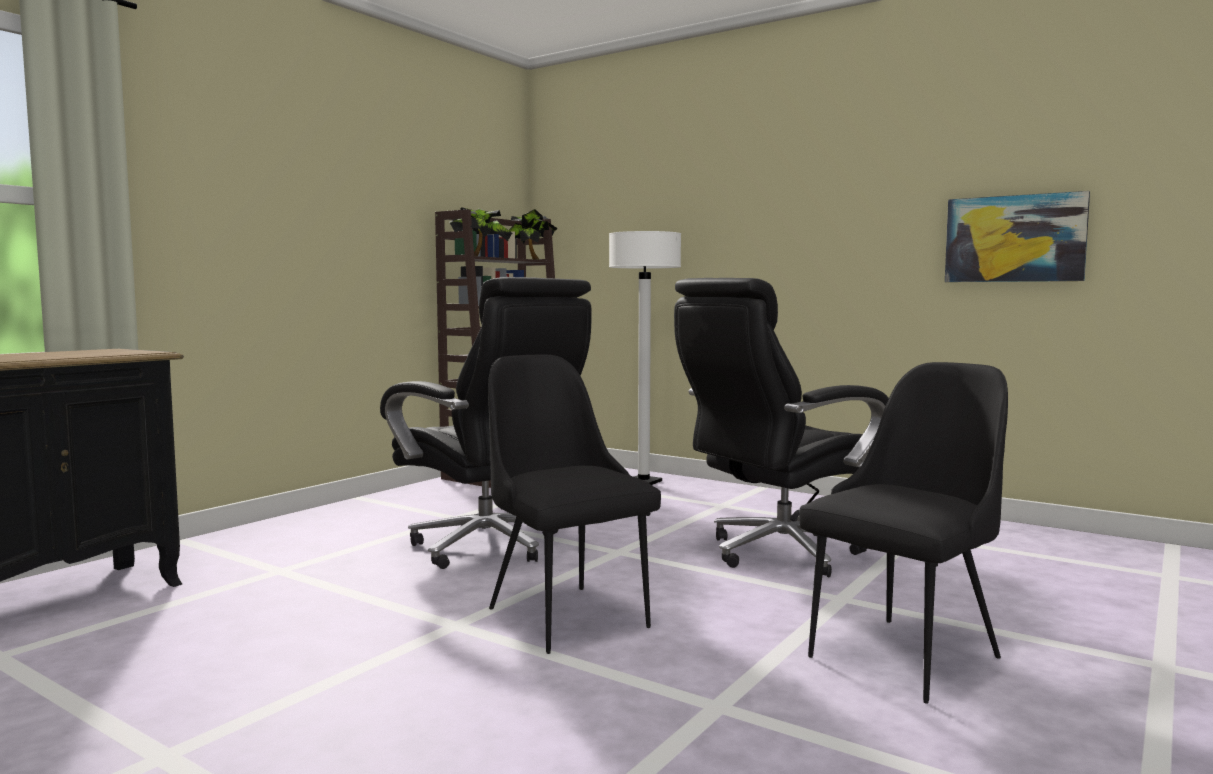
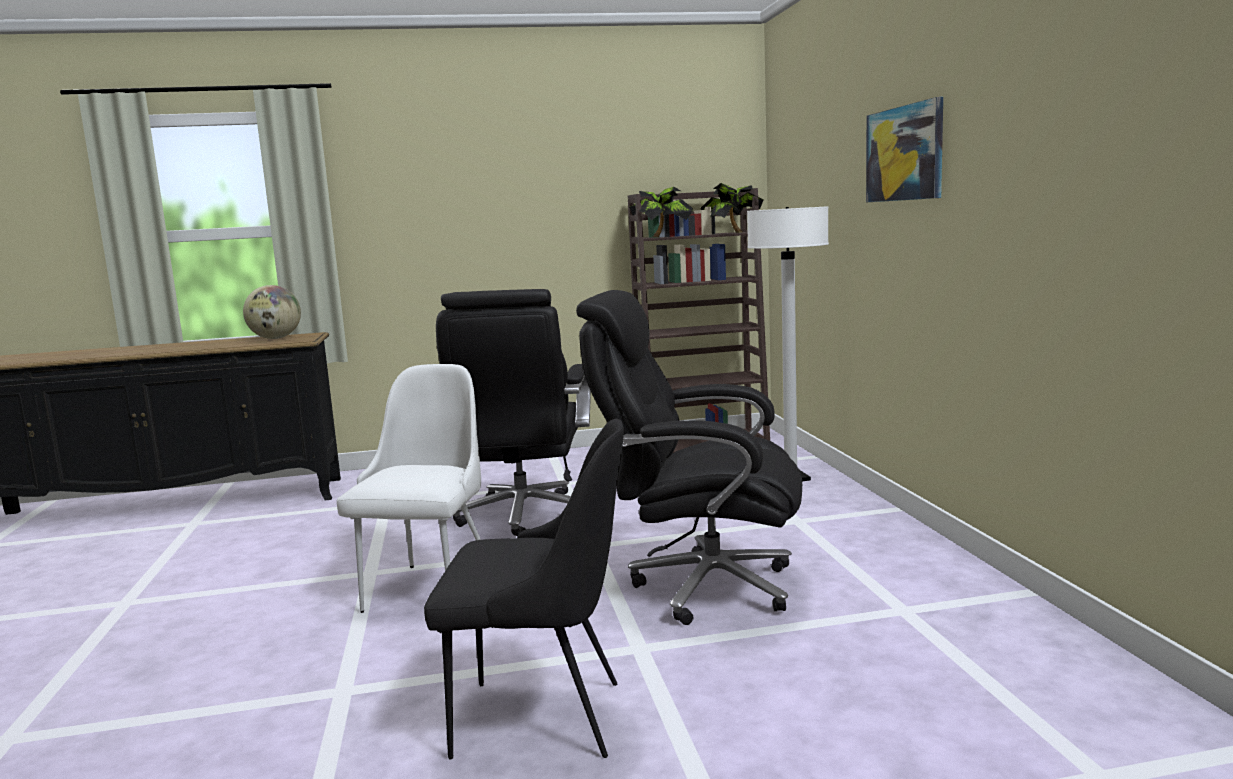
camera: 45 degrees right, 5 degrees up
black chair [488,355,661,654] -> white chair [336,364,481,613]
picture [945,191,1090,282] -> picture moved to [866,97,943,202]
none -> globe [243,285,301,339]

